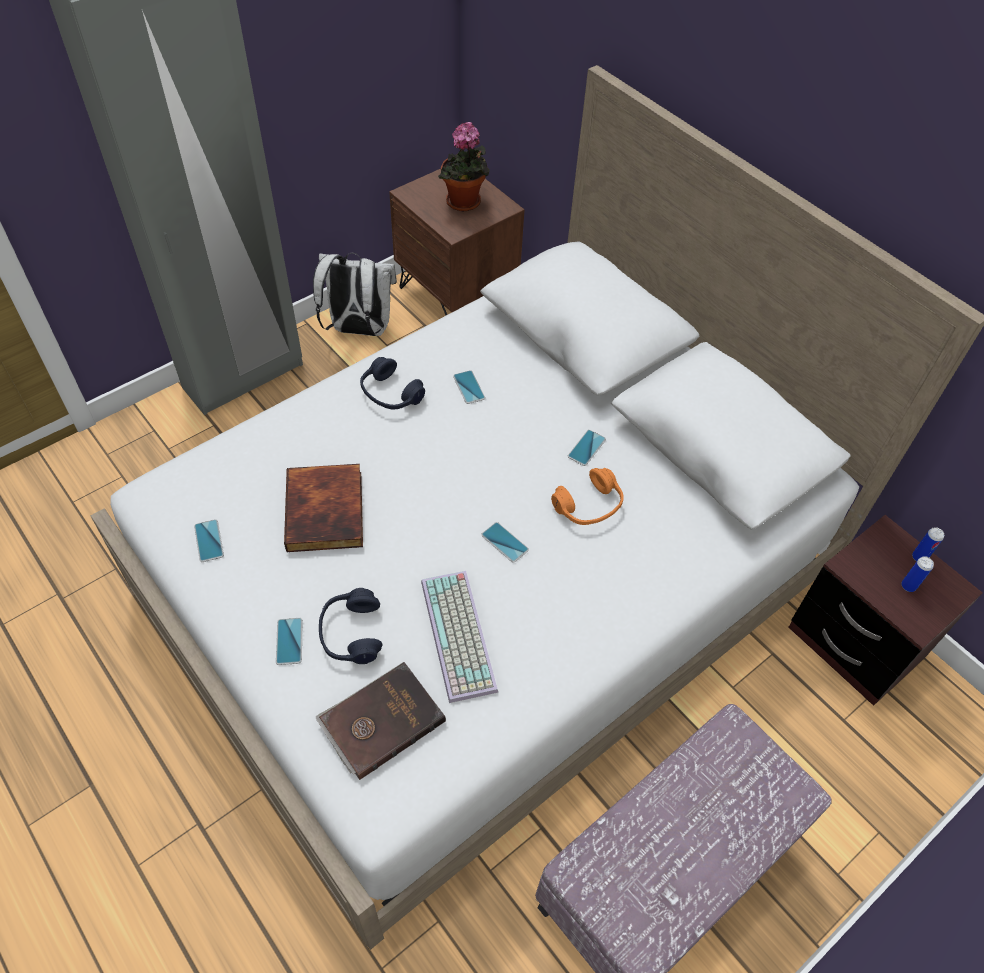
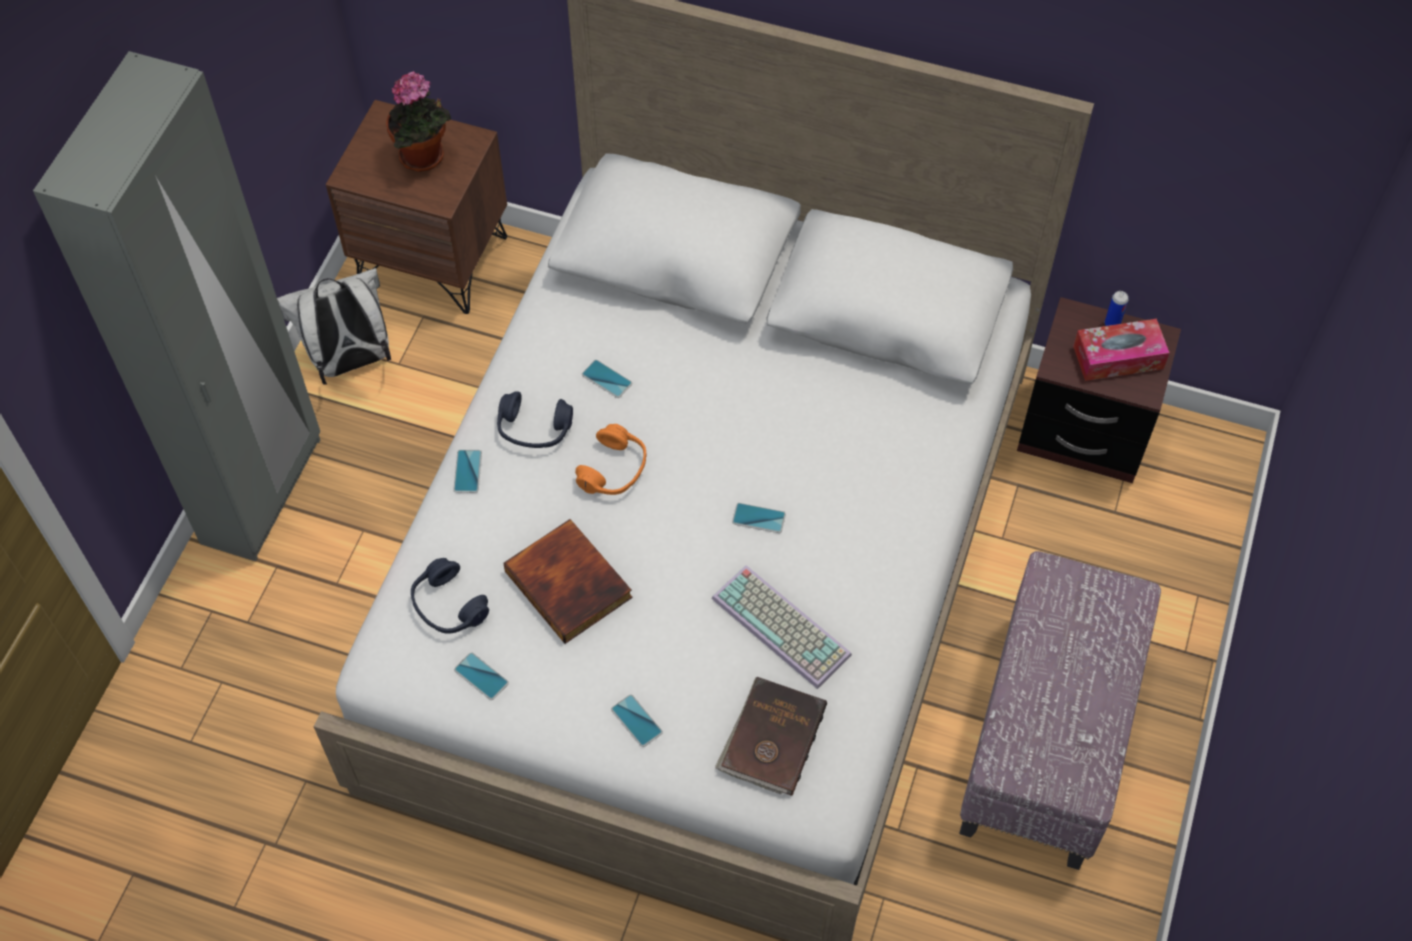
camera: 30 degrees left, 5 degrees up
blue headphones [319,588,383,664] -> blue headphones moved to [411,558,489,634]
orange headphones [551,468,624,525] -> orange headphones moved to [575,424,646,495]
phone [568,430,606,466] -> phone moved to [453,450,482,493]
can [901,556,934,592] -> tissue box [1073,319,1169,381]

